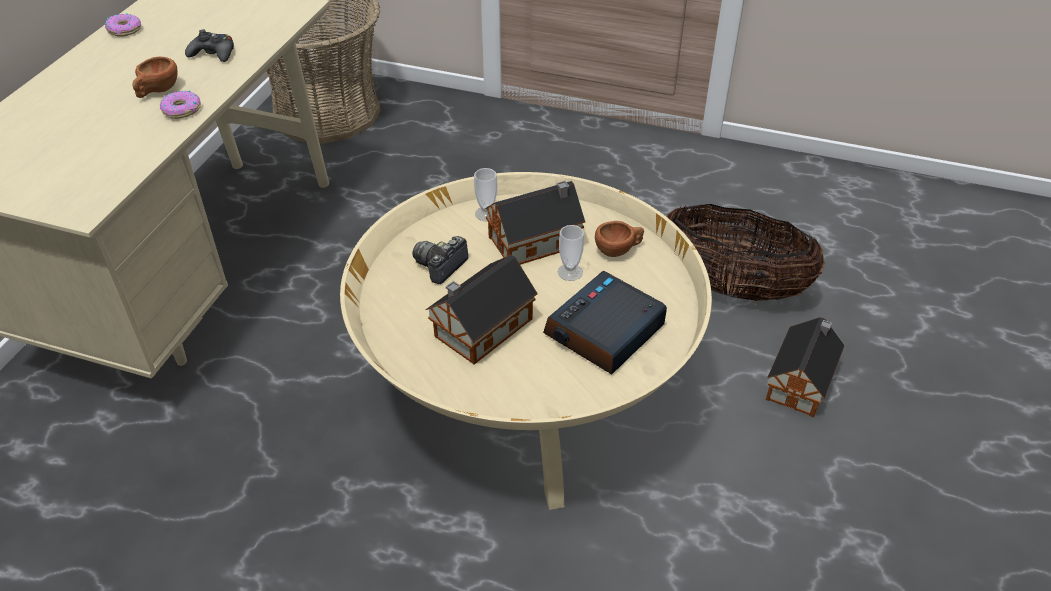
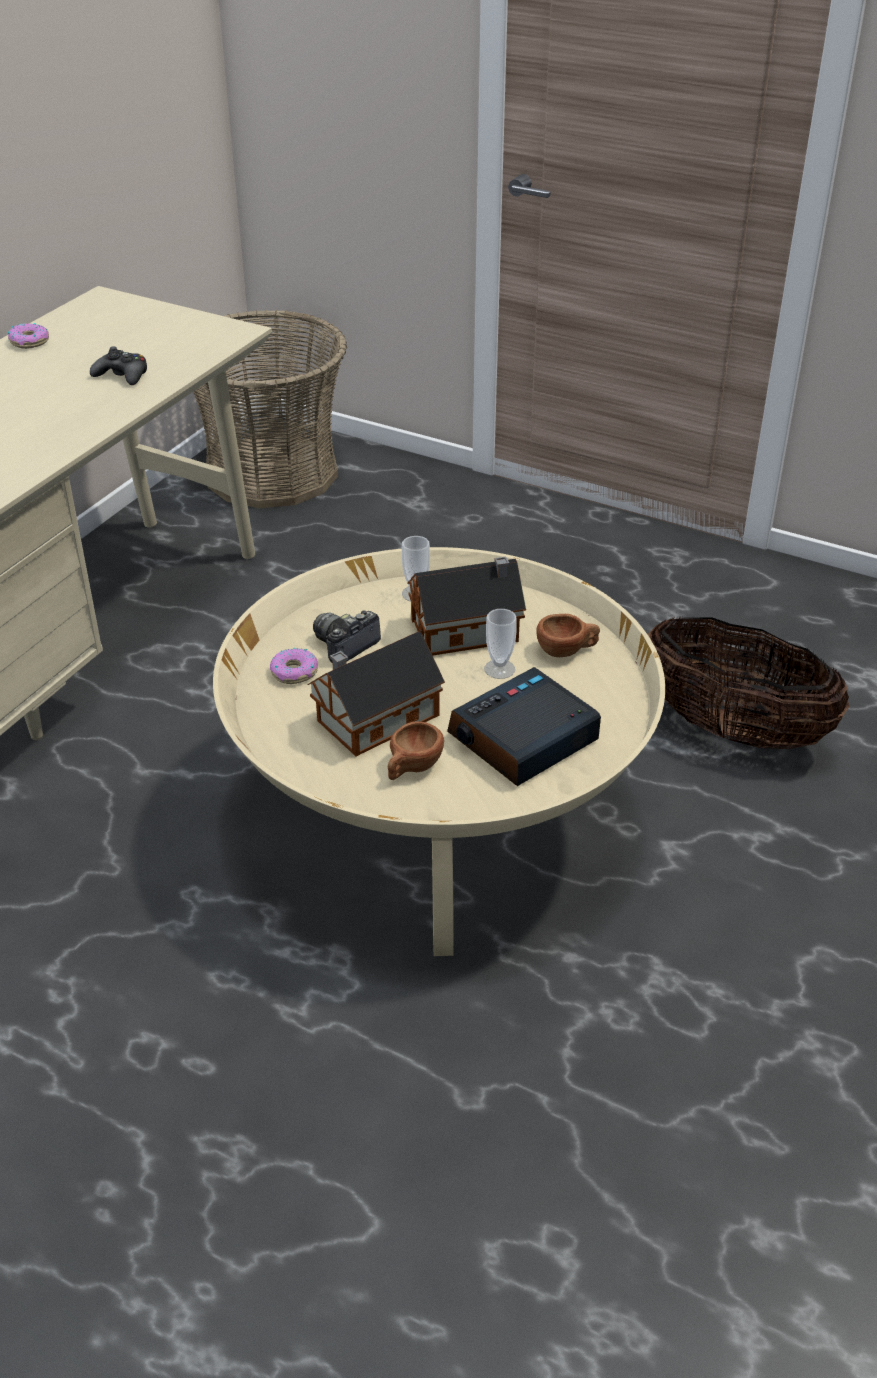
camera: 10 degrees right, 5 degrees down
brown cup [132,57,178,98] -> brown cup moved to [388,721,444,780]
donut [160,91,201,119] -> donut moved to [270,647,318,684]
toy house [766,317,845,418] -> none

